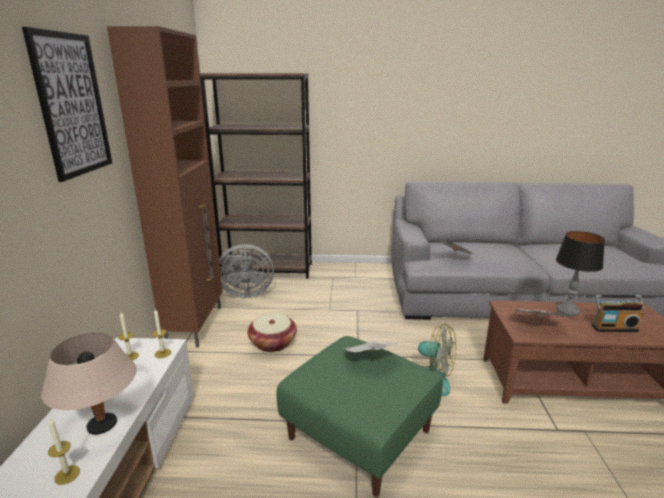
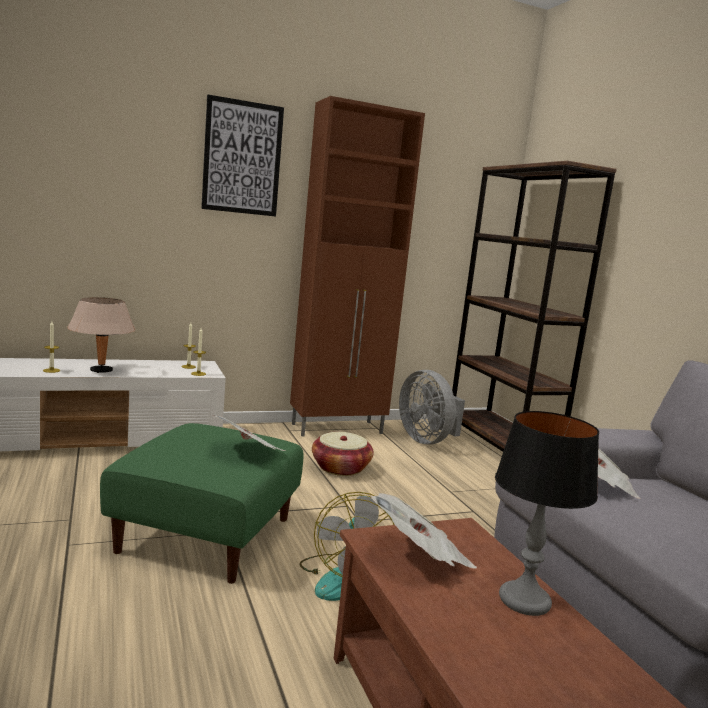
camera: 65 degrees right, 10 degrees down
radio [592,295,644,332] -> none

